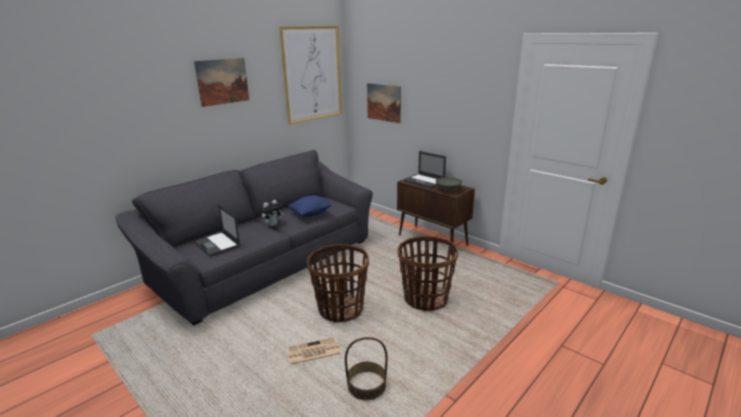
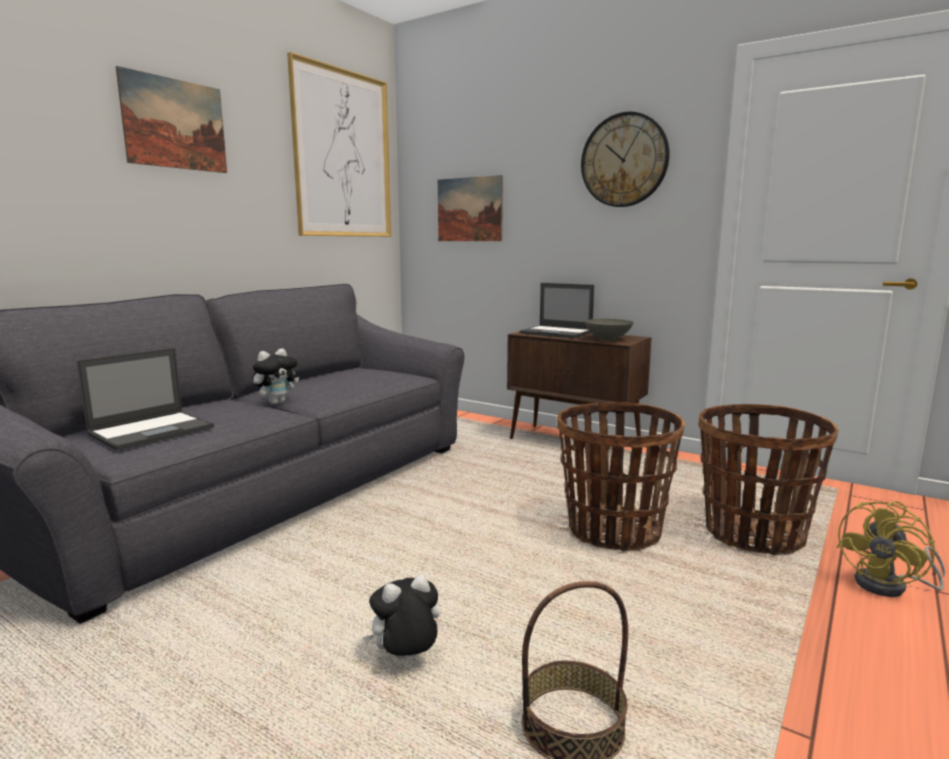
camera: 10 degrees left, 10 degrees down
laptop [194,205,241,257] -> laptop turned 90 degrees counterclockwise [77,348,214,451]
blue pillow [287,195,332,217] -> none
newspaper [287,337,341,364] -> plush toy [363,575,440,659]
basket [307,244,369,323] -> basket moved to [698,404,839,555]
none -> wall clock [581,111,670,207]
none -> yellow fan [837,501,945,597]

